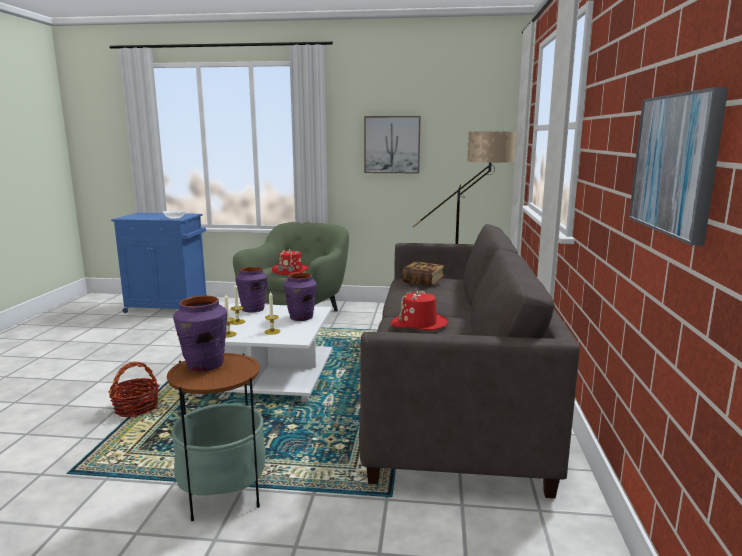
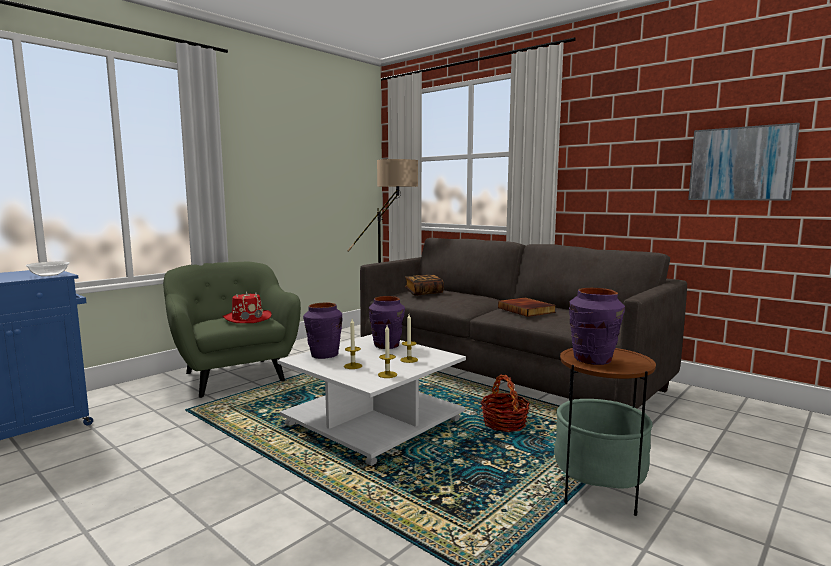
camera: 55 degrees left, 5 degrees down
basket [108,362,160,417] -> basket moved to [480,375,530,432]
picture [364,116,421,173] -> none
red hat [391,290,448,331] -> book [498,298,556,317]

